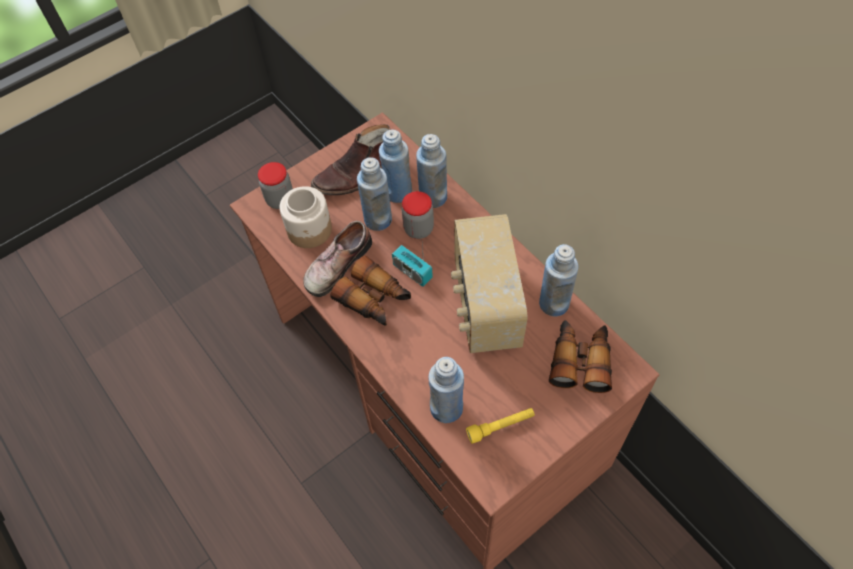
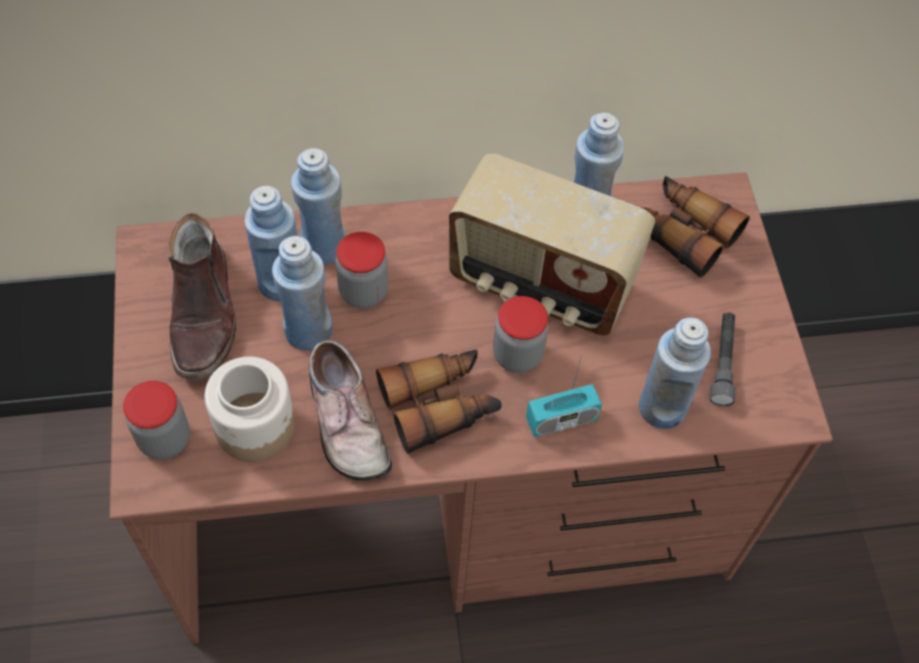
camera: 65 degrees left, 0 degrees up
radio [392,245,433,287] -> radio moved to [526,354,602,437]
yellow flashlight [466,408,535,444] -> grey flashlight [710,312,736,406]
none -> jar [493,296,548,373]

